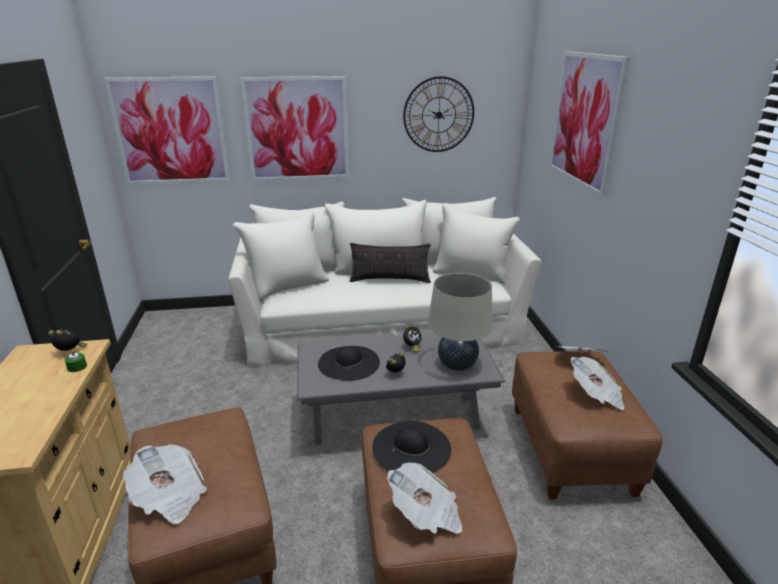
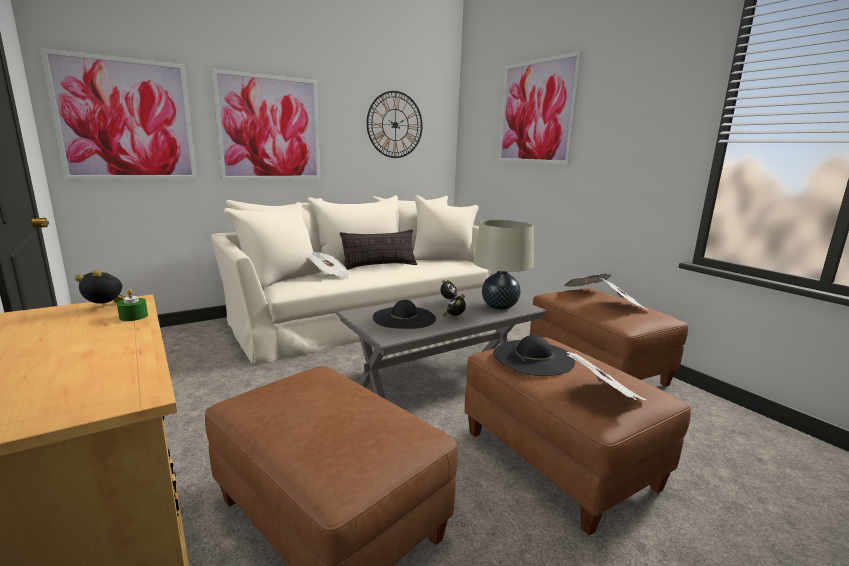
camera: 25 degrees left, 10 degrees down
newspaper [123,445,207,524] -> newspaper moved to [310,251,350,279]

